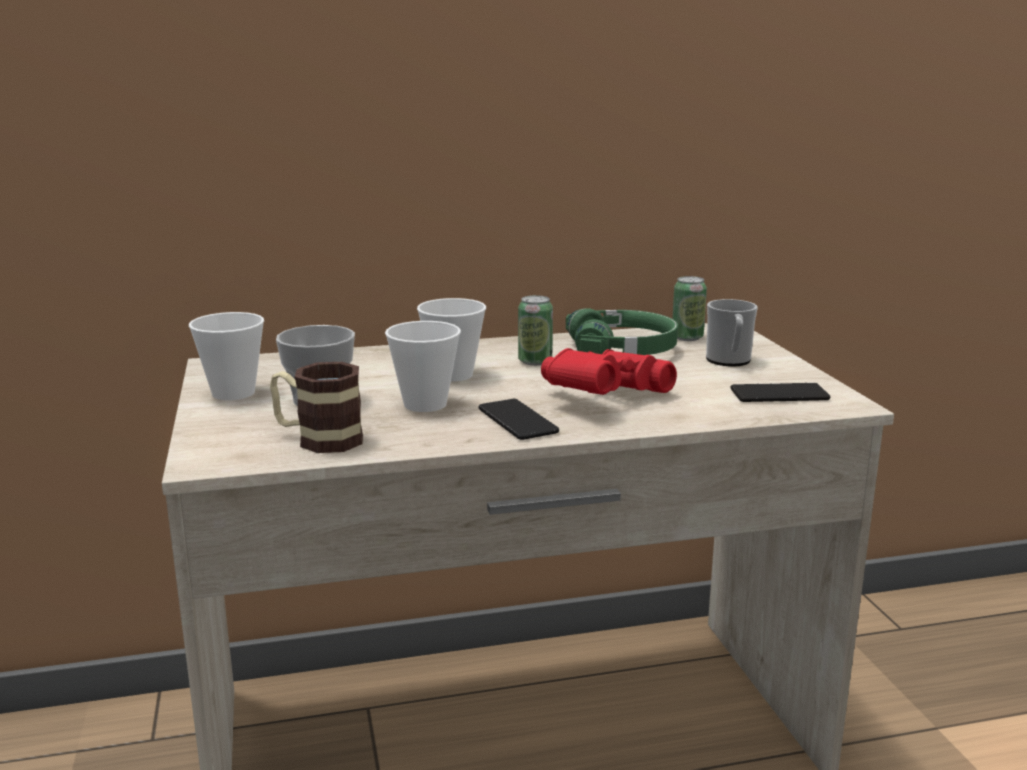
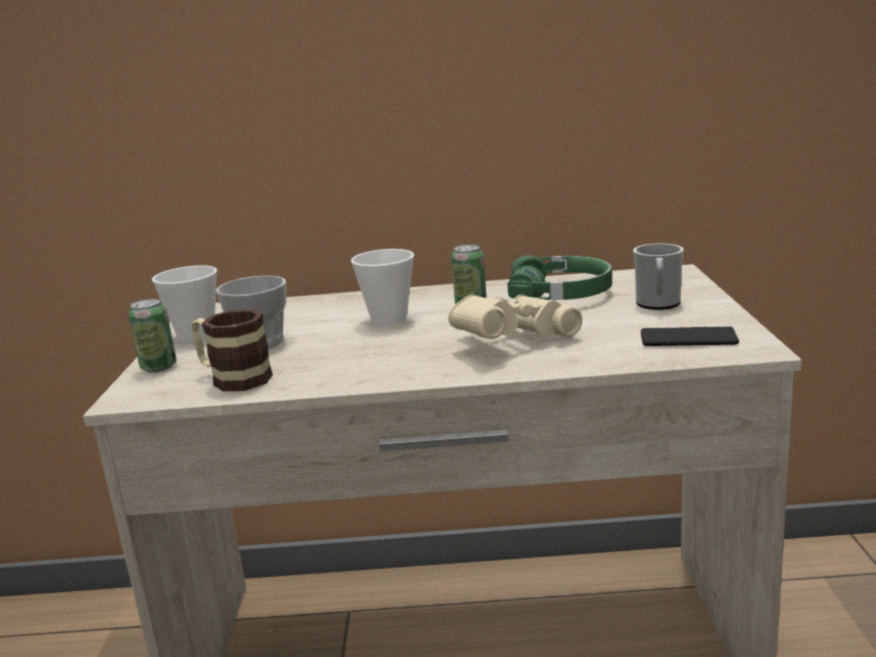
camera: 15 degrees right, 0 degrees up
cup [385,321,461,412] -> none
phone [478,399,559,440] -> none
red binoculars [541,348,677,395] -> beige binoculars [448,294,582,339]
can [672,276,707,341] -> can moved to [129,298,177,372]

